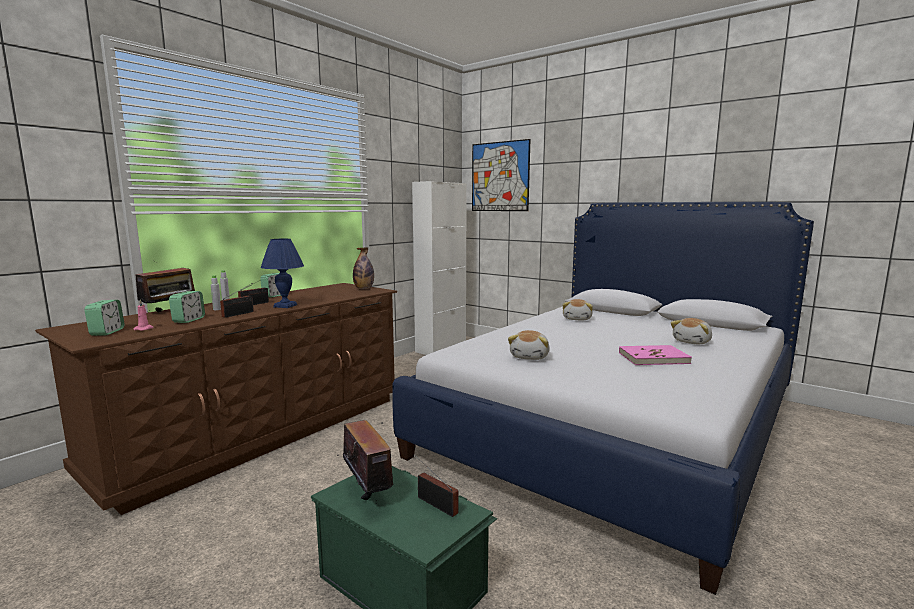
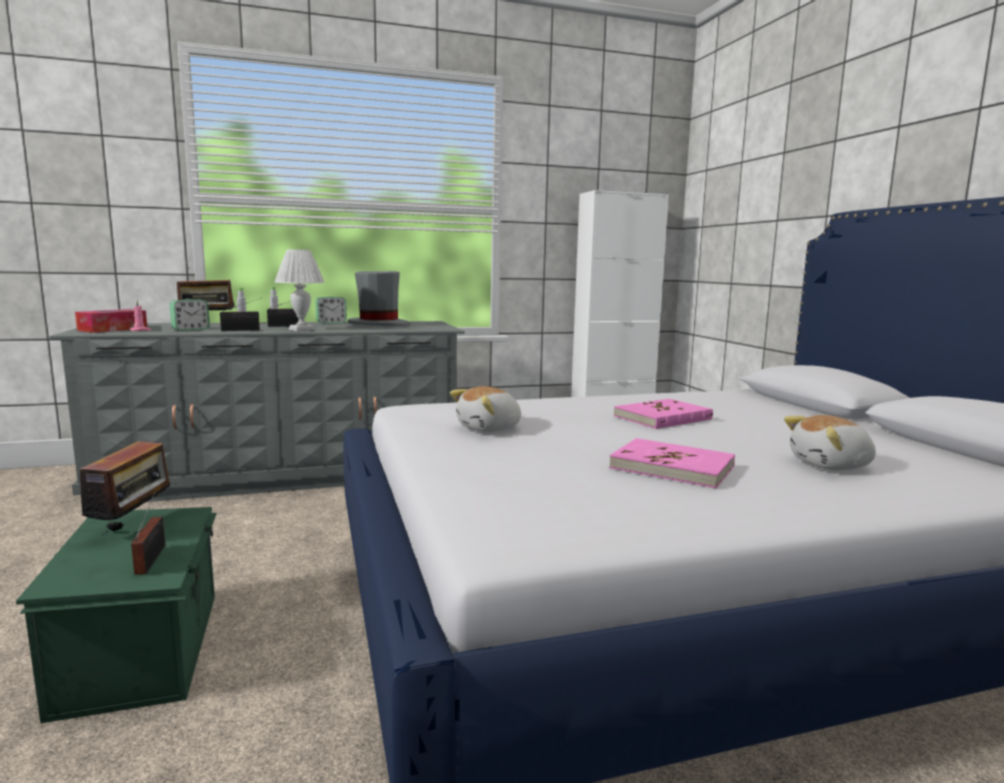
camera: 35 degrees right, 0 degrees up
brown dresser [35,283,397,515] -> grey dresser [49,321,465,502]
alarm clock [84,300,124,336] -> tissue box [75,309,147,333]
blue table lamp [261,239,304,308] -> white table lamp [275,249,325,331]
bottle [353,247,374,289] -> none
picture [472,139,530,211] -> none
plush toy [562,299,593,320] -> none
none -> grey hat [348,271,411,326]
none -> pink book [614,399,713,429]

